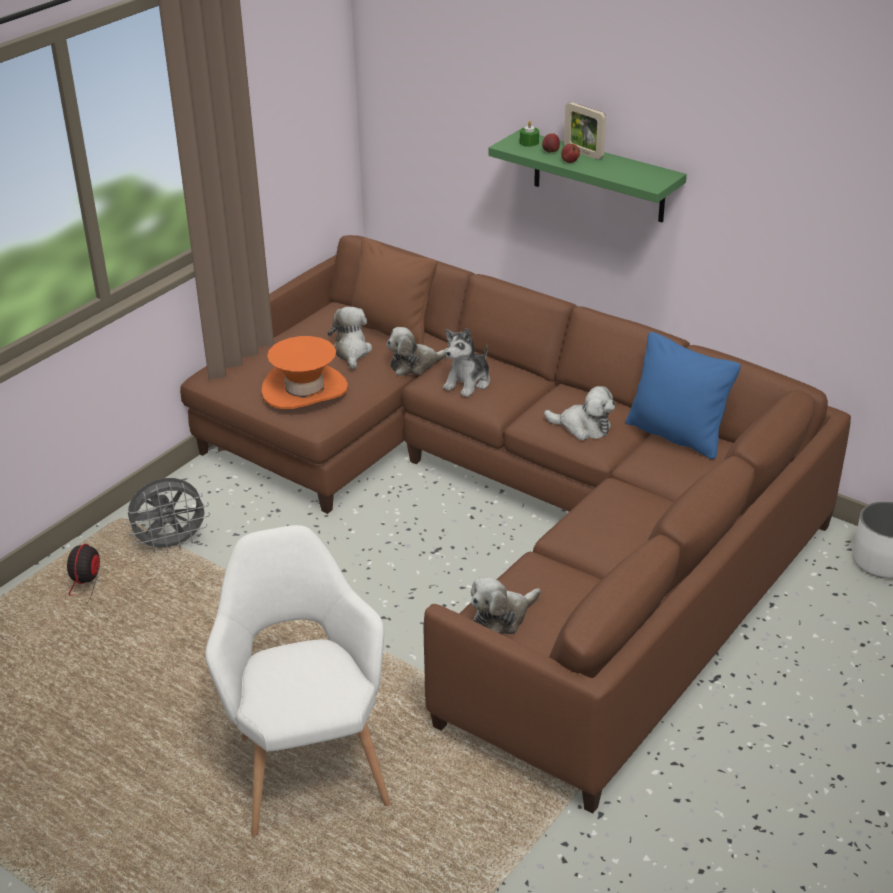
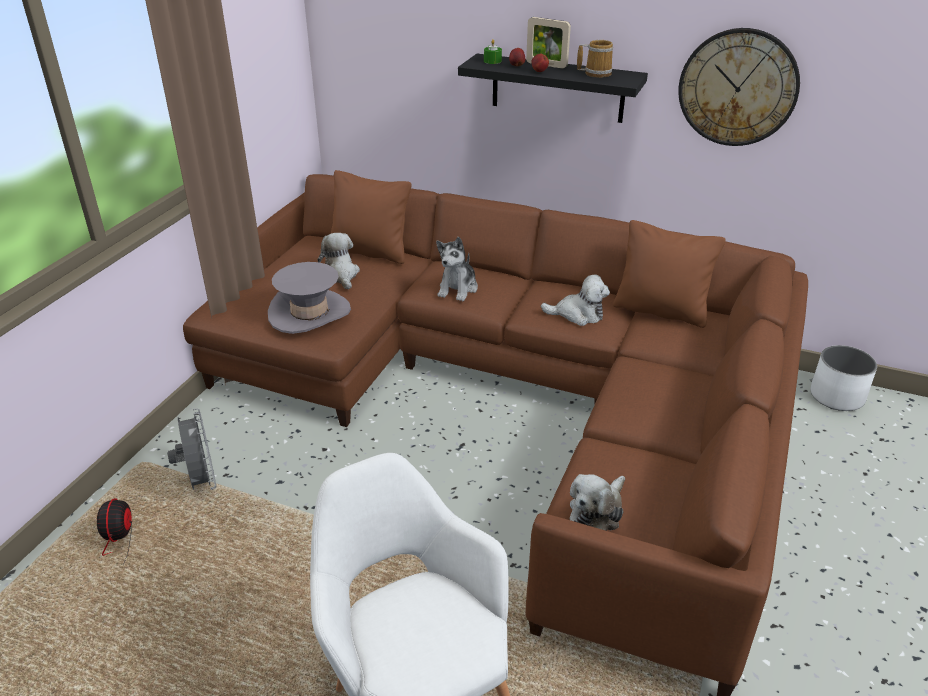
camera: 15 degrees left, 0 degrees up
grey fan [126,478,210,553] -> grey fan turned 75 degrees counterclockwise [167,408,216,490]
orange hat [261,336,348,409] -> grey hat [268,262,351,334]
plush toy [386,327,448,376] -> none
green shelf [488,130,687,222] -> black shelf [458,54,648,123]
blue pillow [626,332,741,459] -> brown pillow [613,220,726,328]
none -> mug [577,40,613,78]
none -> wall clock [678,28,800,146]

